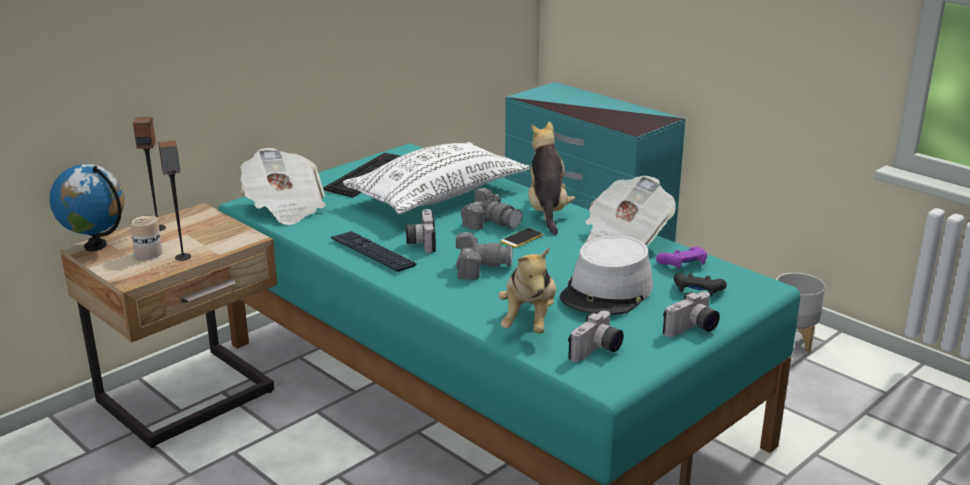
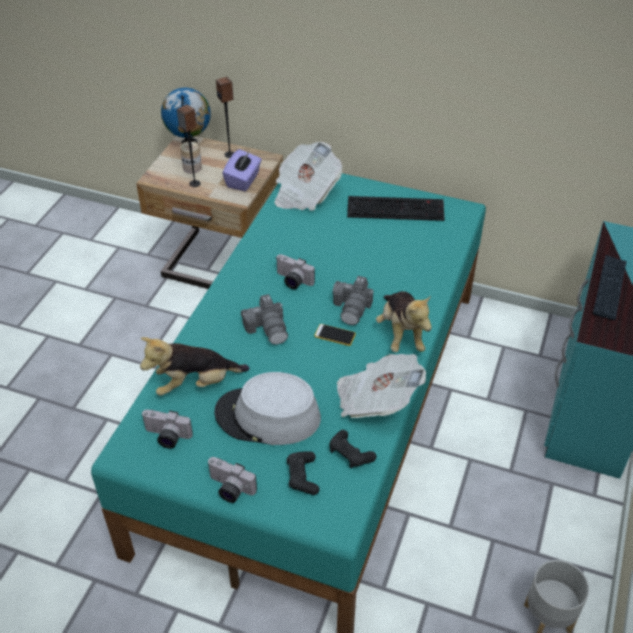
camera: 65 degrees right, 20 degrees up
keyboard [331,231,417,272] -> keyboard moved to [593,255,627,320]
white pillow [343,142,530,214] -> none
camera [406,209,436,253] -> camera turned 120 degrees counterclockwise [276,254,315,289]
plush toy [528,122,575,235] -> plush toy turned 105 degrees clockwise [376,291,432,352]
purple game controller [656,247,707,269] -> black game controller [329,430,376,468]
none -> purple tissue box [222,149,262,191]

